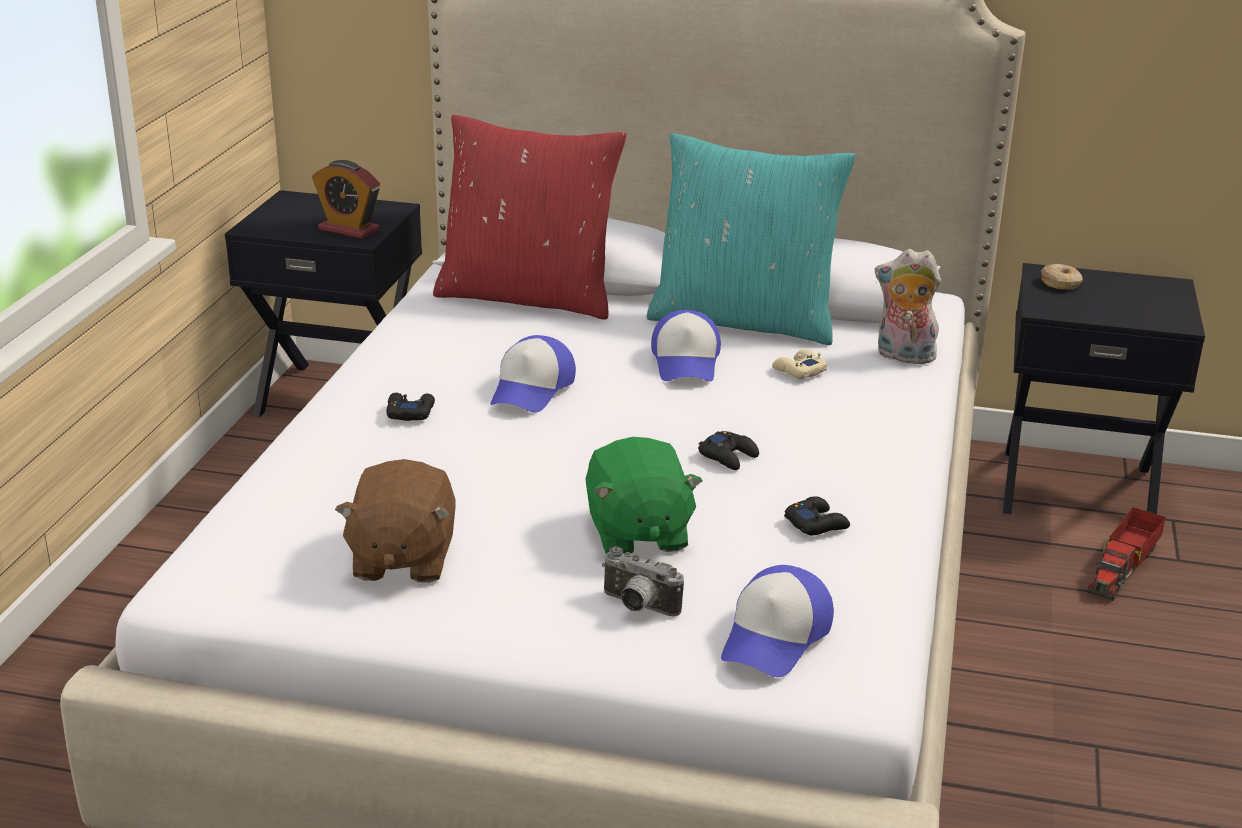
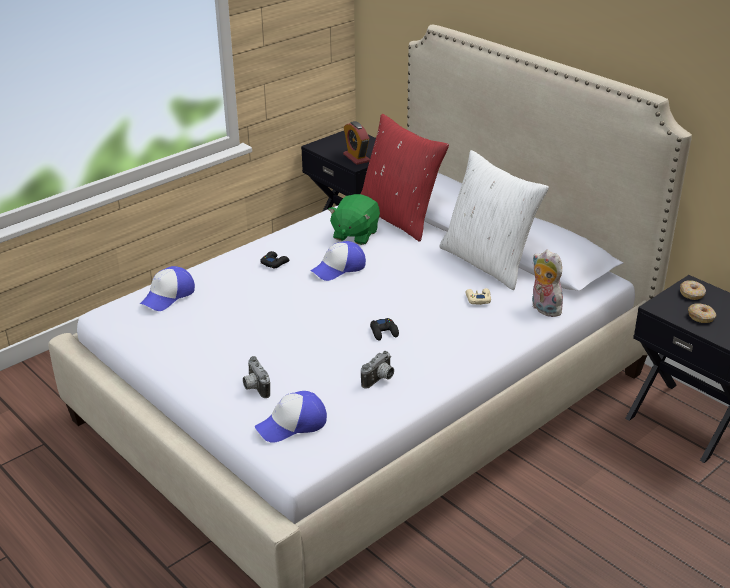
camera: 35 degrees right, 5 degrees up
brown plush toy [335,459,455,583] -> none
green plush toy [586,437,702,554] -> green plush toy moved to [328,194,380,245]
turquoise pillow [647,133,856,345] -> white pillow [439,150,549,290]
cap [651,310,721,382] -> cap moved to [140,266,195,311]
black game controller [784,496,850,536] -> camera [361,351,394,389]
toy truck [1087,507,1166,601] -> none
none -> donut [688,303,716,323]

